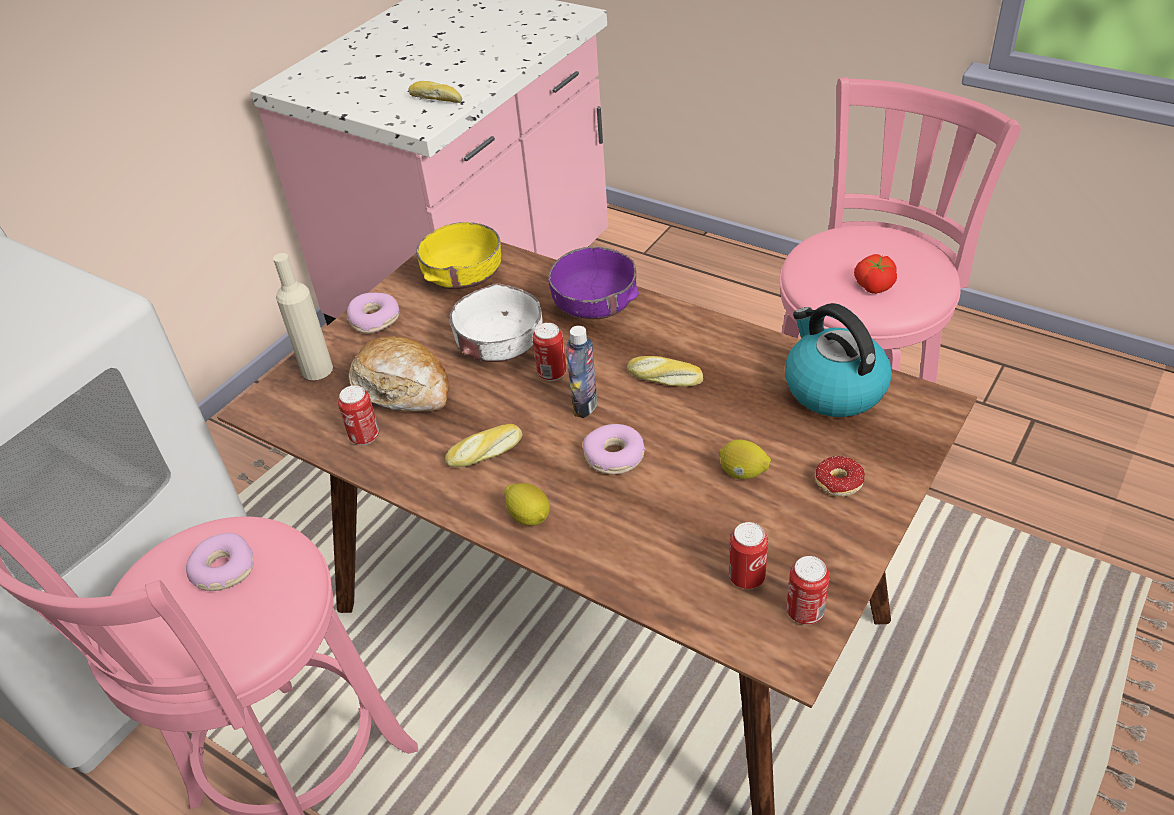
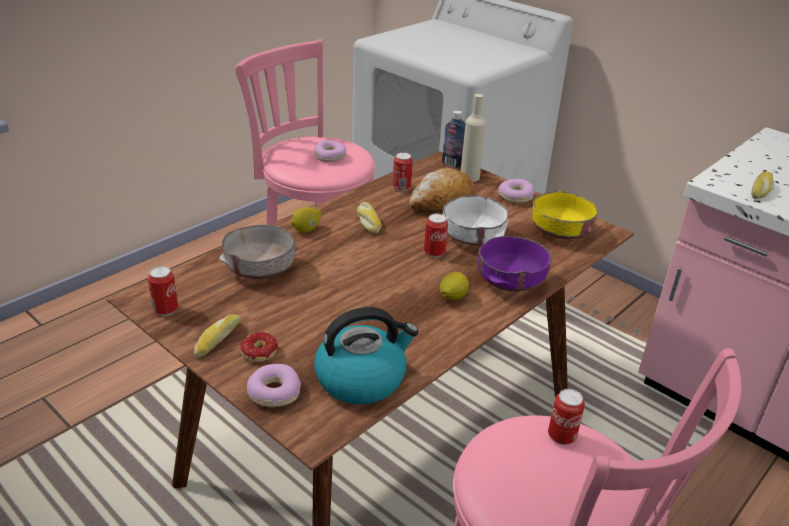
camera: 95 degrees right, 10 degrees down
bottle [566,326,597,418] -> bottle moved to [442,110,465,168]
donut [582,424,645,475] -> donut moved to [247,364,301,407]
bread [627,356,703,387] -> bread moved to [194,314,242,358]
lemon [719,440,771,479] -> lemon moved to [440,272,469,300]
can [729,522,768,589] -> can moved to [548,389,585,445]
tomato [854,254,897,294] -> none
none -> grey bowl [219,225,298,279]

